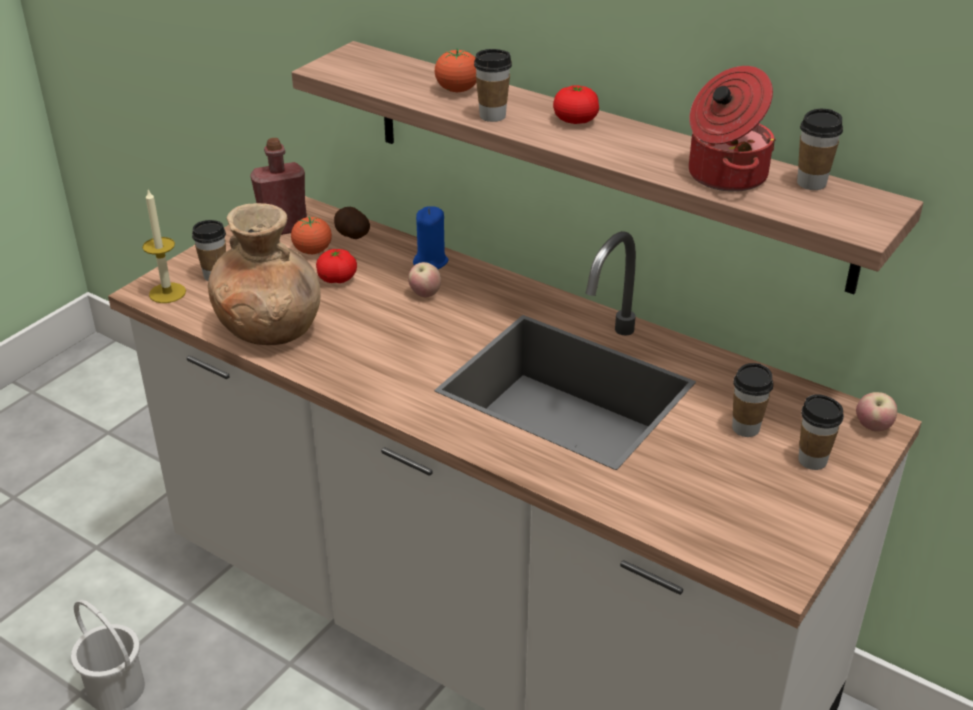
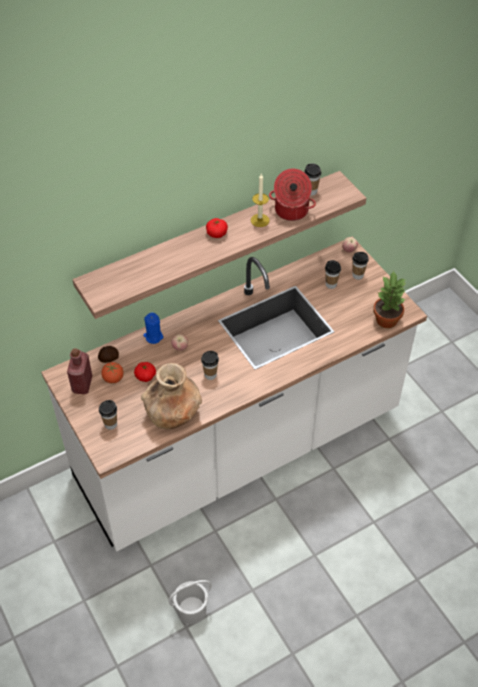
camera: 65 degrees left, 15 degrees up
candle [142,188,186,303] -> candle moved to [251,174,269,227]
tomato [435,48,476,92] -> none
cup [474,49,512,122] -> cup moved to [201,351,219,380]
none -> potted plant [373,271,407,328]

